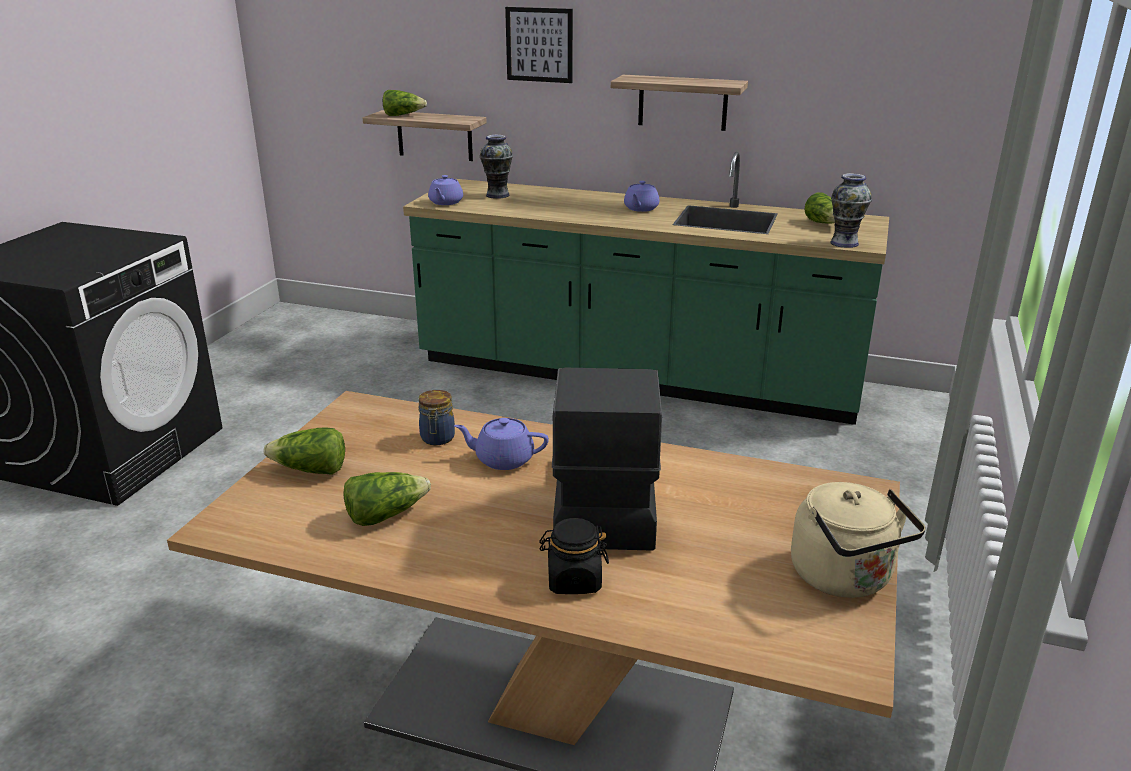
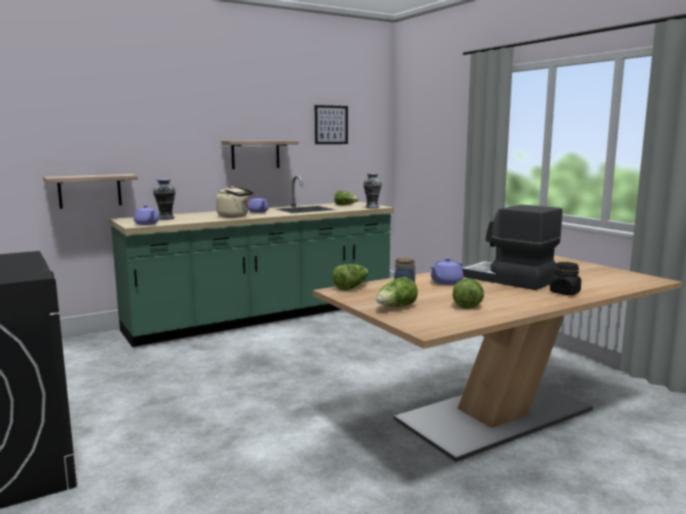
camera: 50 degrees left, 15 degrees down
lettuce [383,90,427,116] -> lettuce moved to [332,264,368,291]
picture [505,7,573,83] -> picture moved to [315,105,348,144]
beige kettle [791,482,926,598] -> beige kettle moved to [216,186,254,218]

